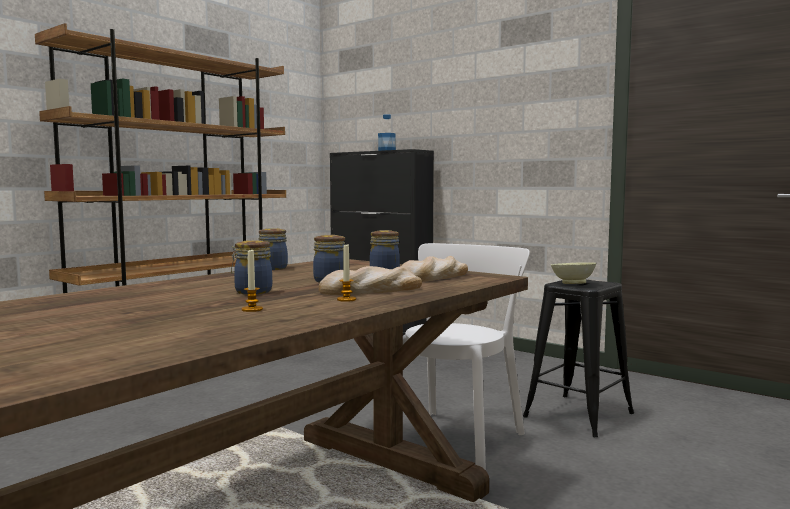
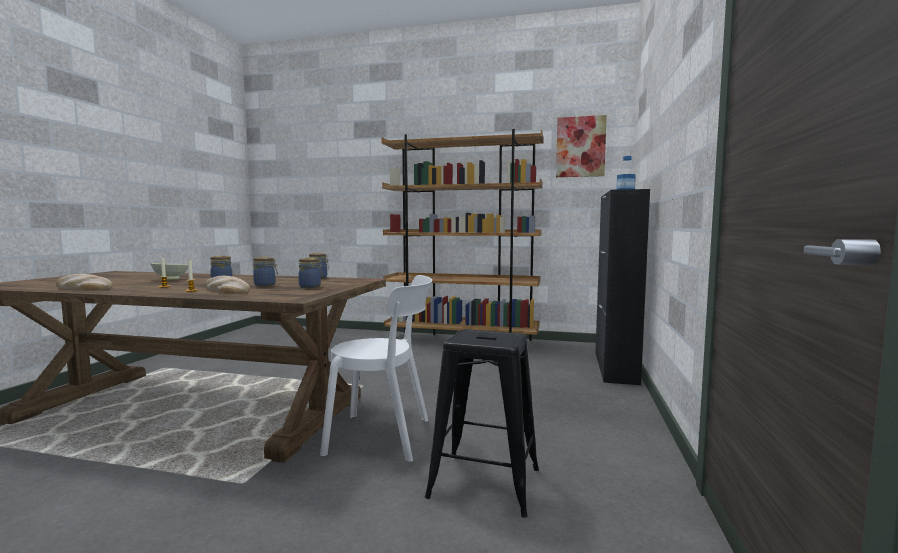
camera: 65 degrees right, 0 degrees up
bread [401,256,468,282] -> bread moved to [56,274,113,290]
beige bowl [551,262,596,284] -> beige bowl moved to [150,263,188,279]
none -> picture [556,115,607,177]

